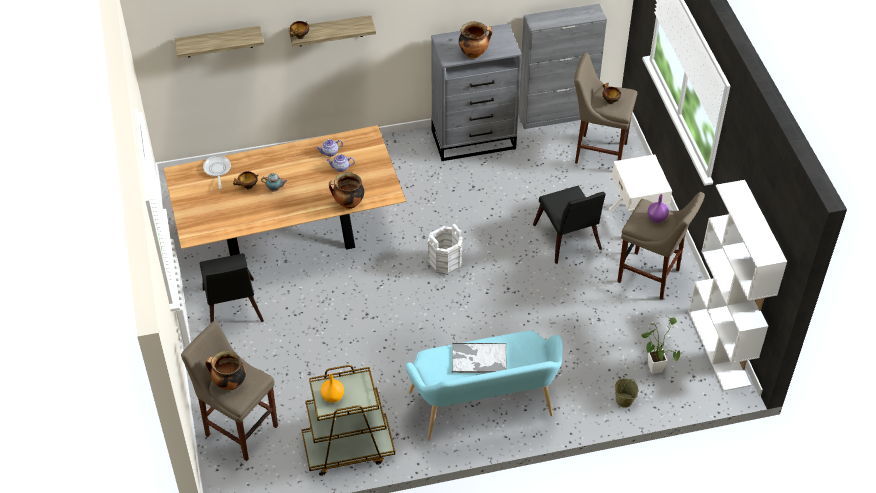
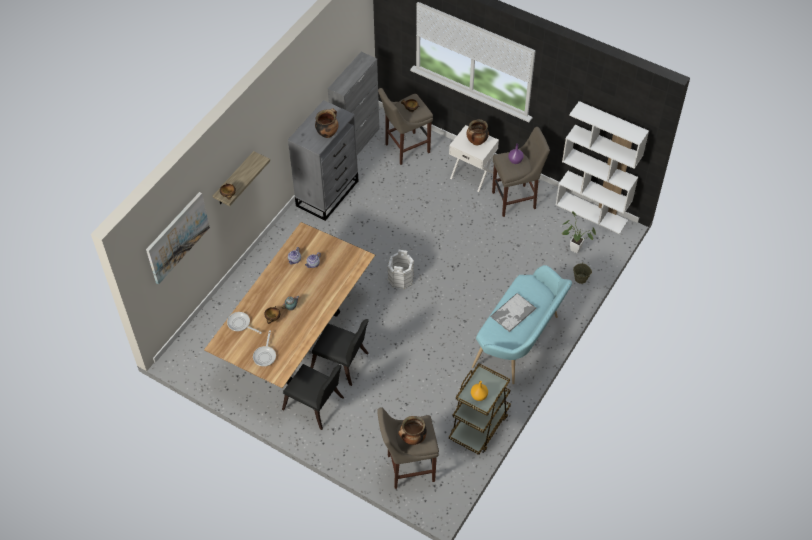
camera: 45 degrees left, 5 degrees up
shelf [175,26,264,58] -> picture [146,192,210,285]
cooking pot [329,172,364,209] -> cooking pot moved to [467,119,489,145]
black chair [533,185,606,264] -> black chair moved to [310,319,369,386]
none -> frying pan [253,331,276,367]

